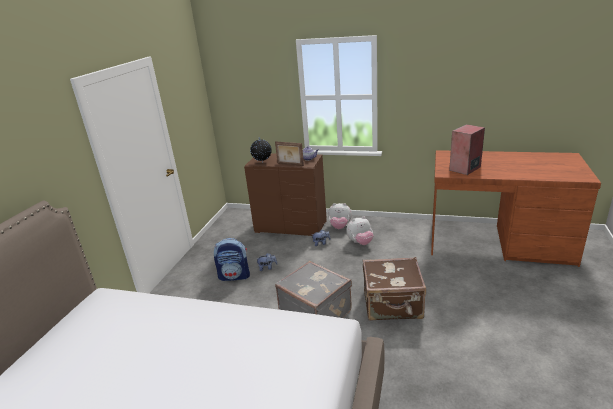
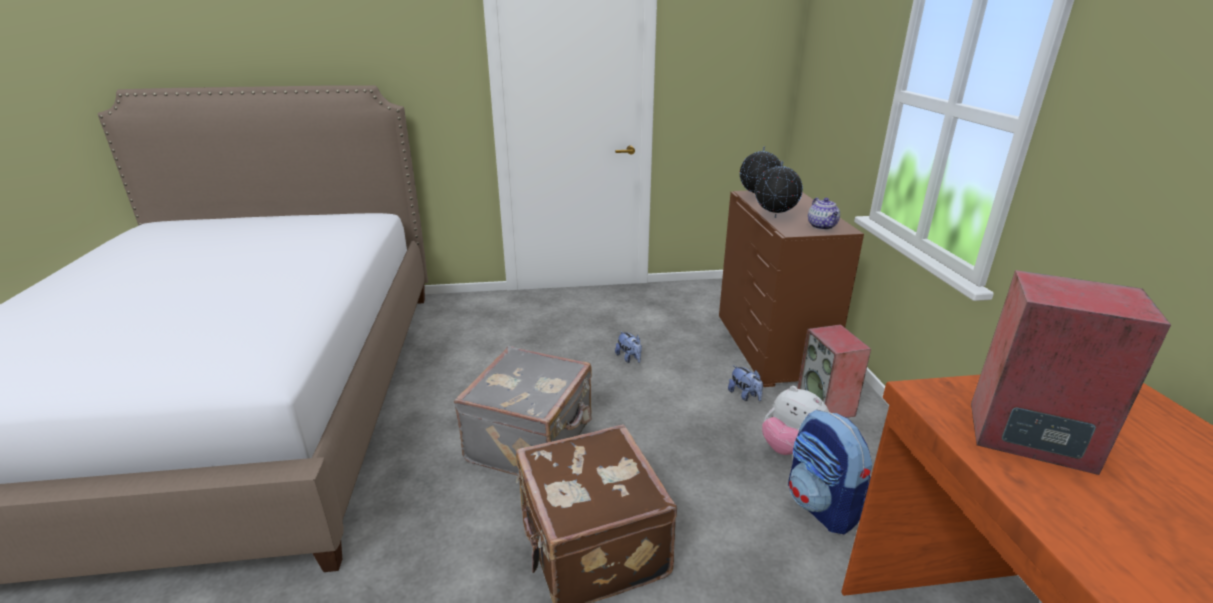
camera: 65 degrees right, 0 degrees up
backpack [214,238,250,281] -> backpack moved to [788,409,872,534]
picture frame [275,141,304,166] -> globe [755,161,803,218]
plush toy [328,203,352,229] -> speaker [797,324,871,418]

